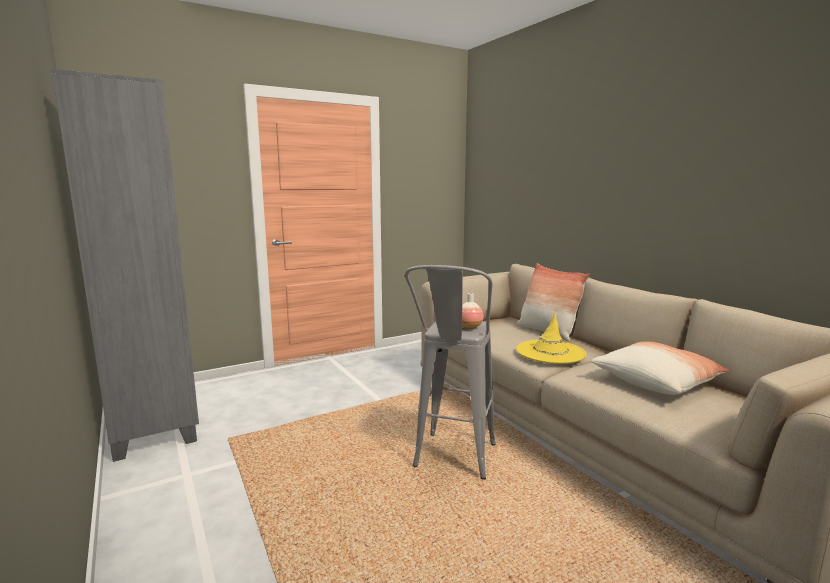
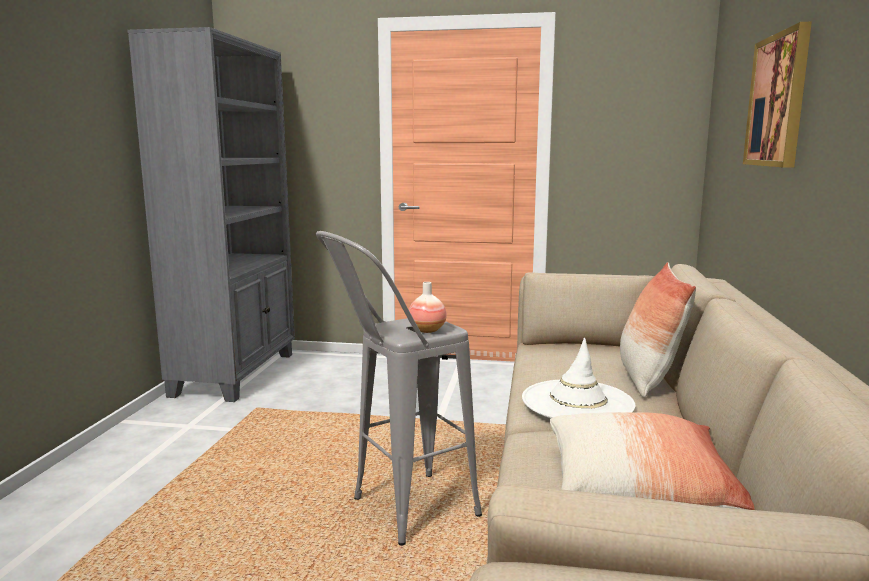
camera: 40 degrees right, 0 degrees up
yellow hat [516,313,586,364] -> white hat [522,338,636,418]
none -> picture [743,22,812,168]

